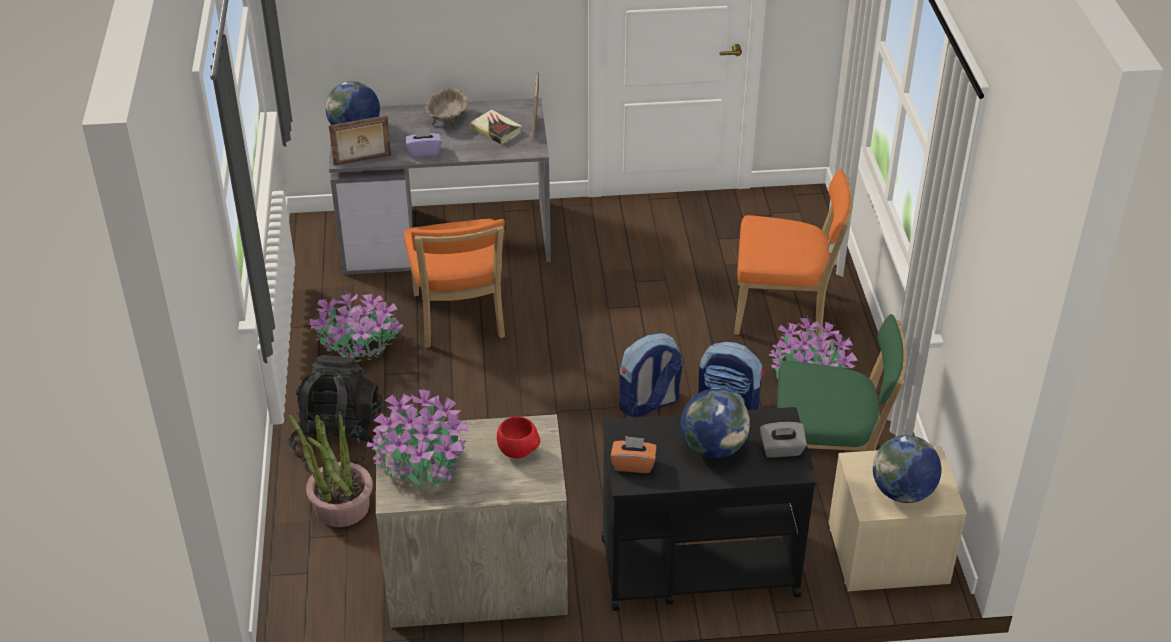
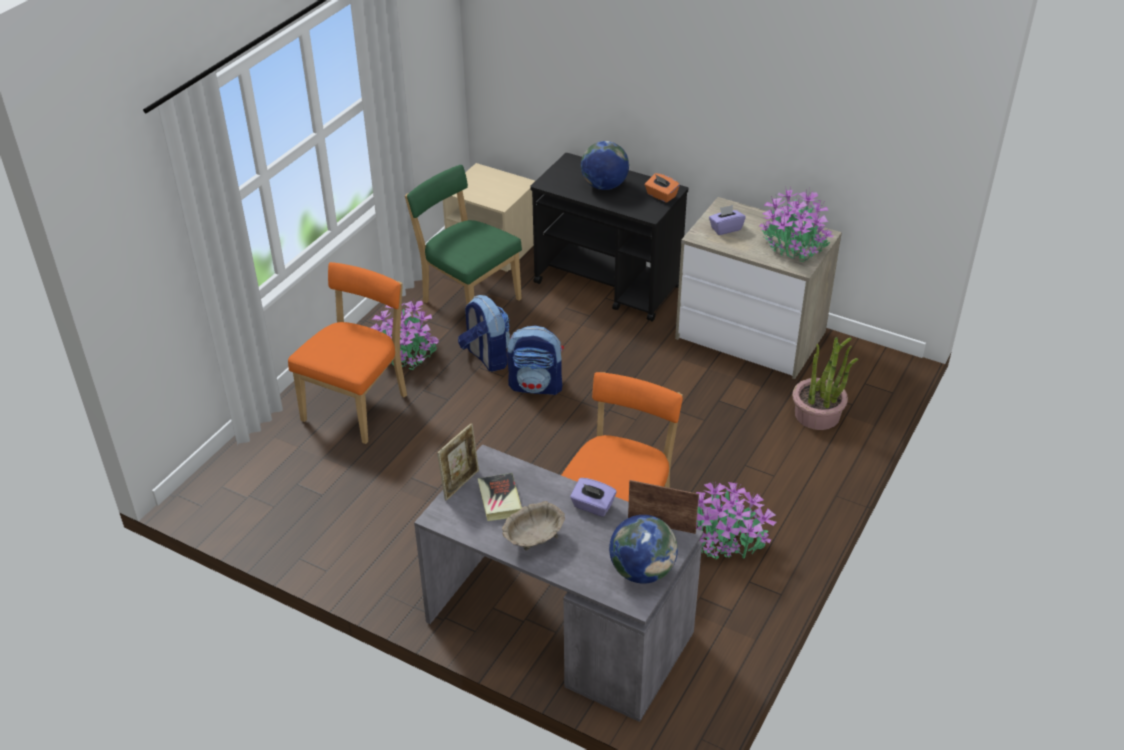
camera: 145 degrees left, 0 degrees up
black backpack [289,355,384,464] -> none
red bowl [497,416,540,459] -> purple tissue box [709,205,746,235]
orange chair [734,169,853,337] -> orange chair turned 75 degrees clockwise [288,262,407,444]
grey tissue box [760,422,807,458] -> none
globe [873,435,941,503] -> none

